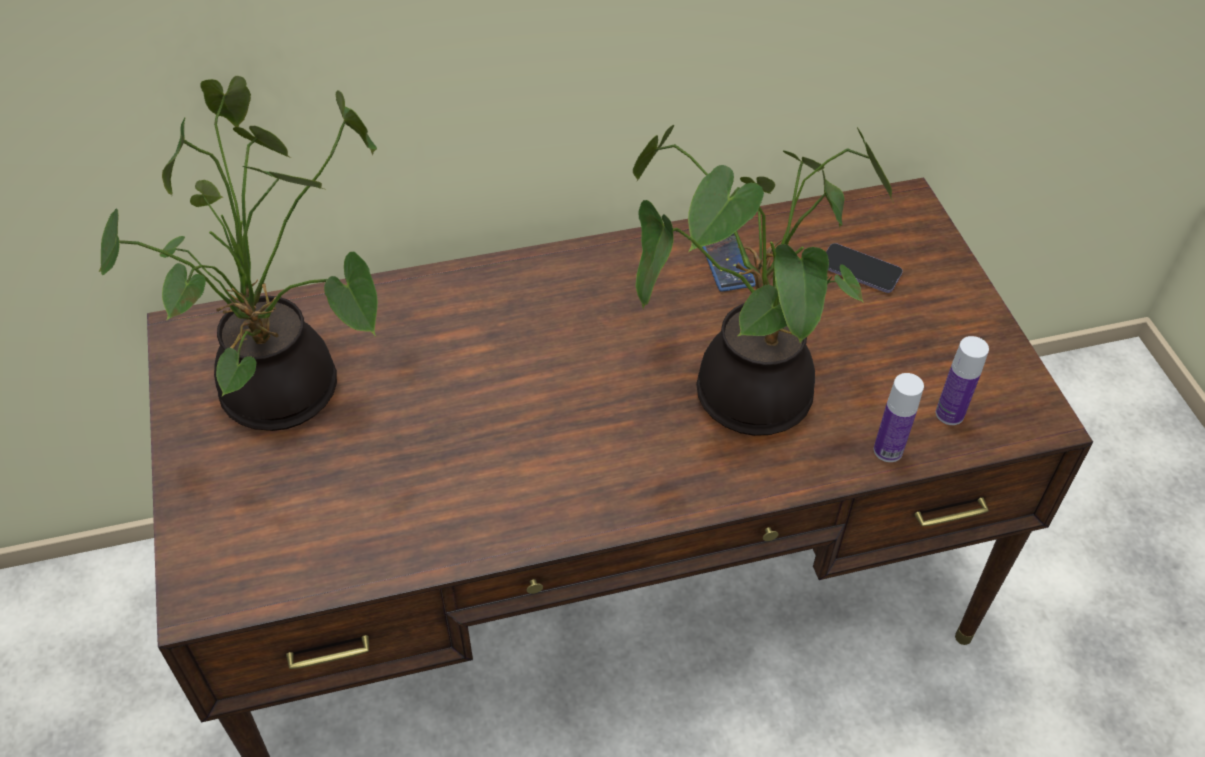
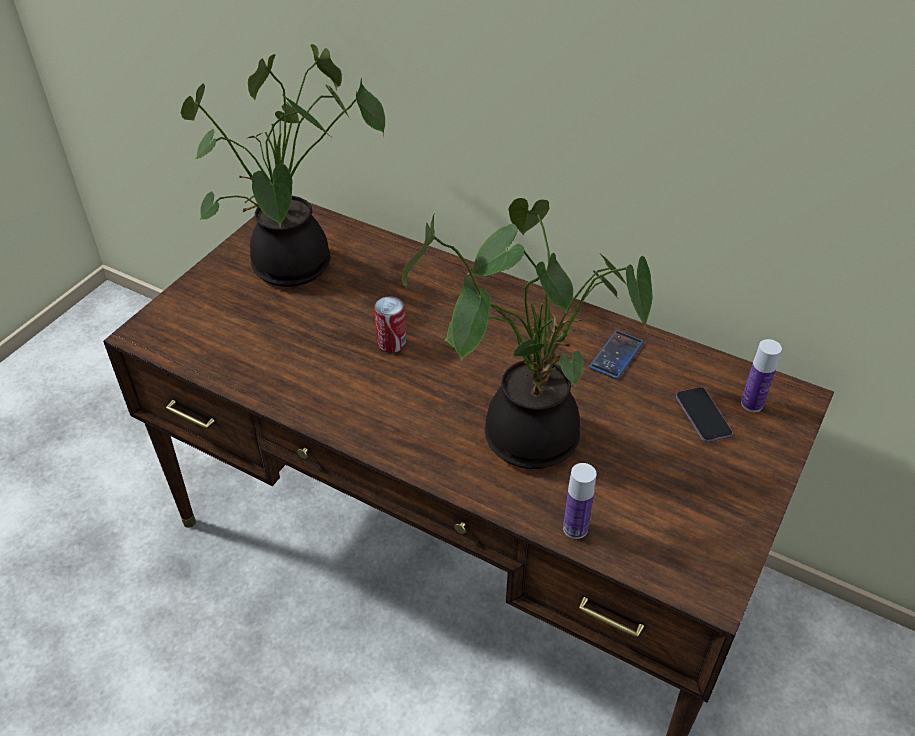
camera: 45 degrees right, 5 degrees down
bottle [936,336,989,425] -> bottle moved to [741,339,782,412]
none -> can [374,296,406,353]

